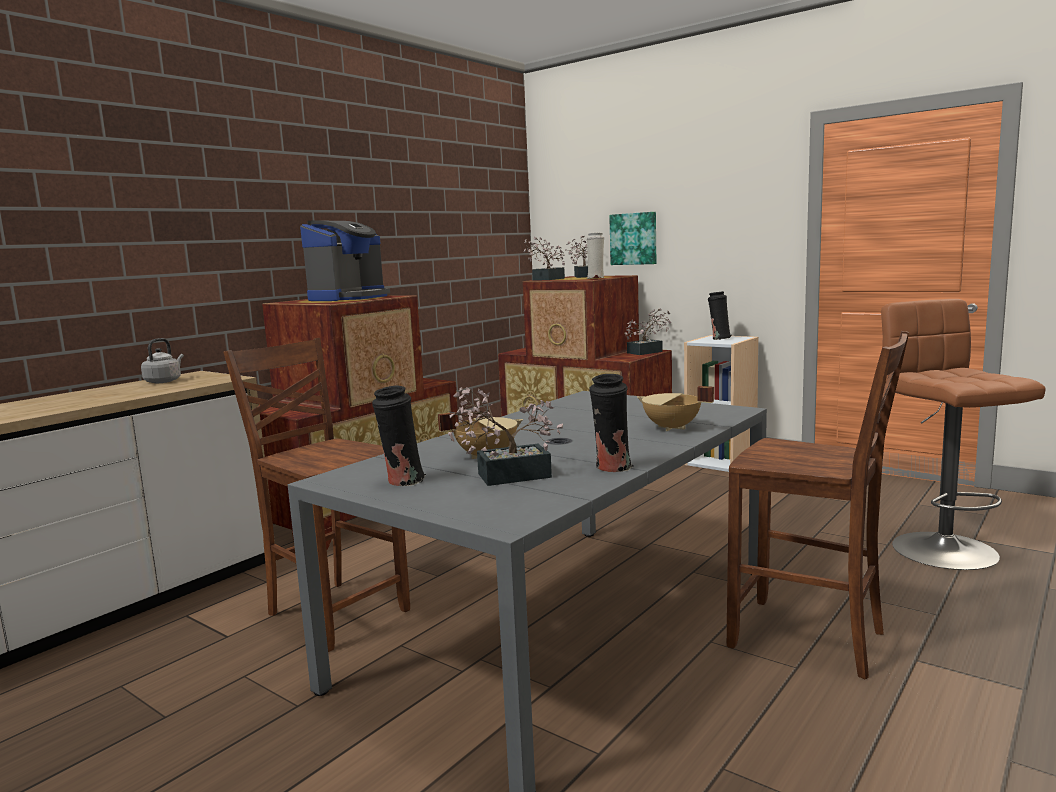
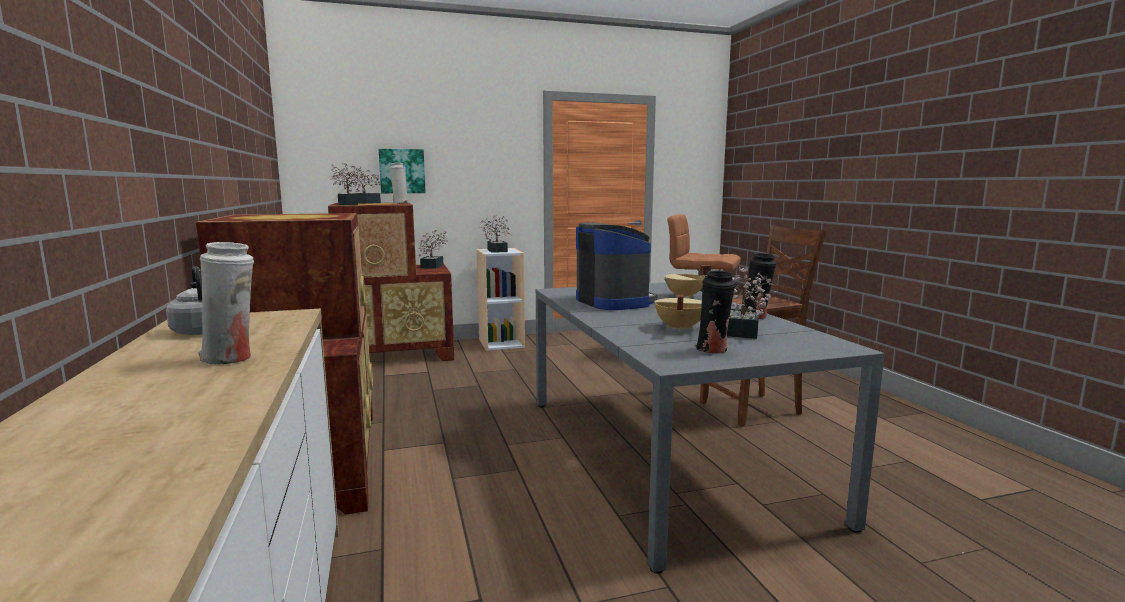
camera: 55 degrees left, 0 degrees up
brown chair [224,338,410,652] -> none
coffee machine [300,221,390,301] -> coffee machine moved to [576,223,657,310]
black vase [708,291,731,340] -> potted plant [480,215,511,253]
none -> white vase [198,242,254,365]

